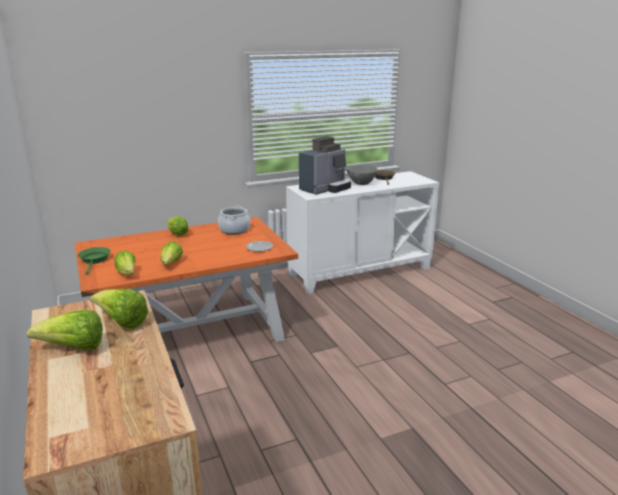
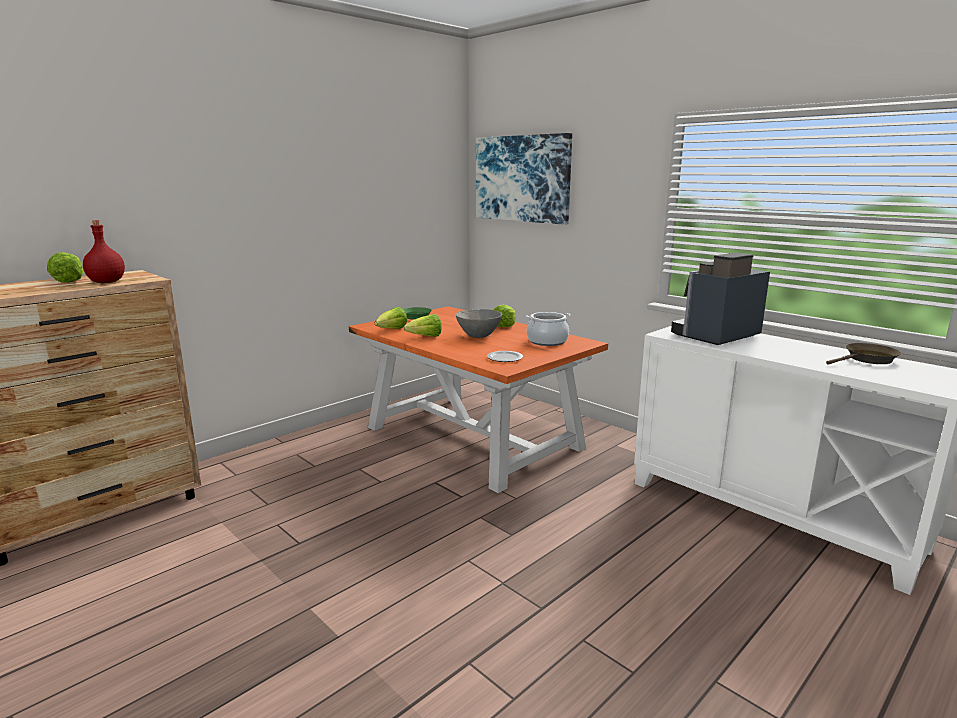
camera: 70 degrees right, 5 degrees down
lettuce [90,289,148,329] -> red bottle [83,220,125,283]
coffee machine [299,136,351,195] -> coffee machine turned 120 degrees clockwise [671,253,770,345]
grey bowl [347,165,378,185] -> grey bowl moved to [456,309,502,338]
none -> picture [476,133,572,225]

